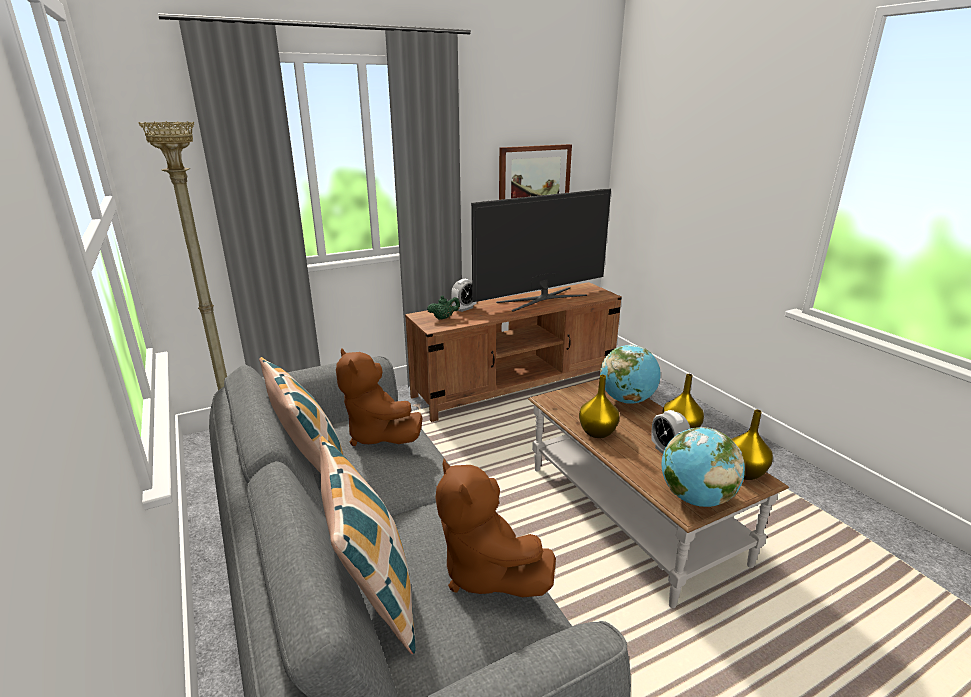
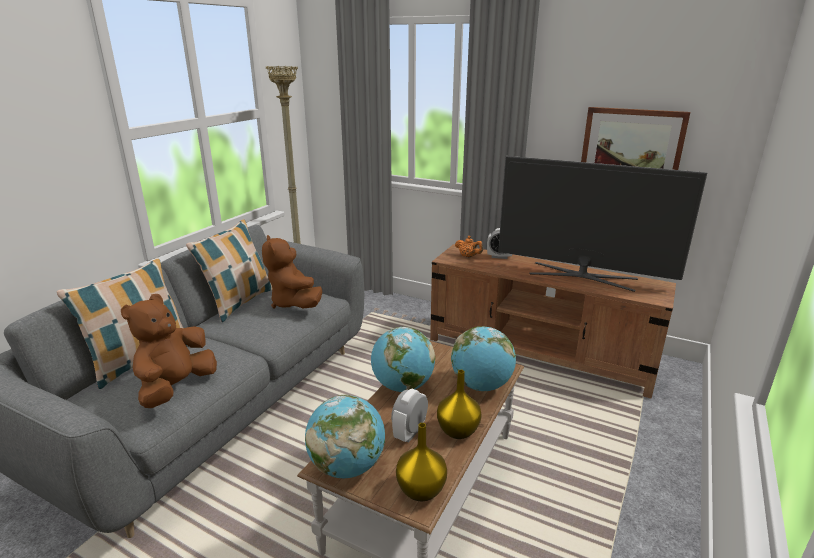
camera: 55 degrees right, 0 degrees up
brown plush toy [336,348,423,446] -> brown plush toy turned 45 degrees counterclockwise [262,235,322,309]
green teapot [427,296,460,320] -> orange teapot [455,236,483,257]
yellow vase [579,375,620,438] -> globe [371,327,435,392]

